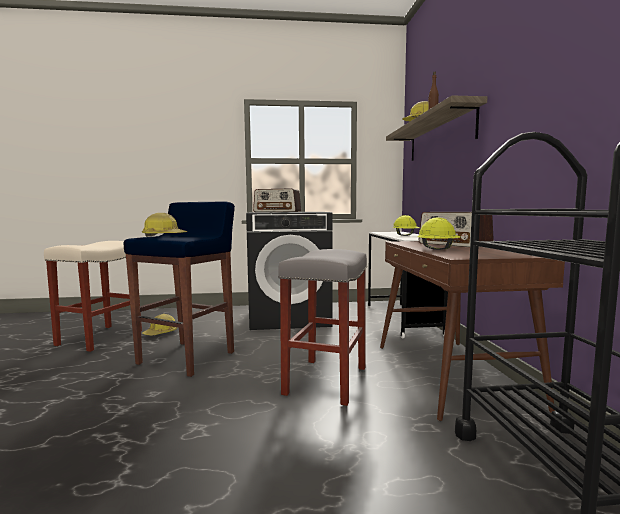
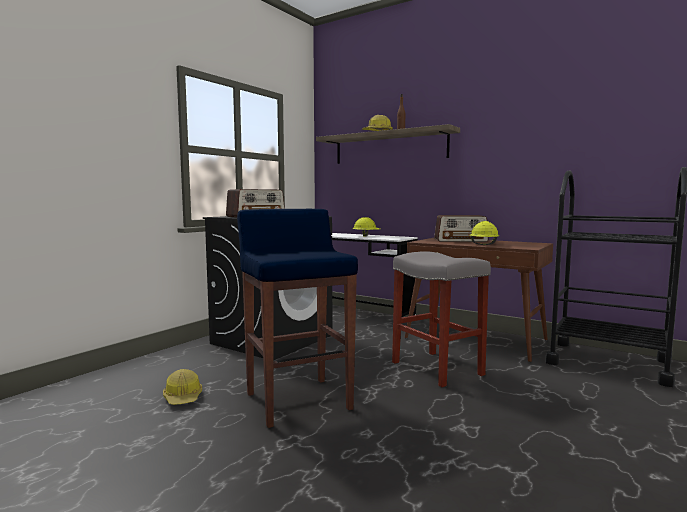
camera: 50 degrees left, 0 degrees up
beige stool [44,241,142,352] -> none
hard hat [142,213,188,237] -> none

